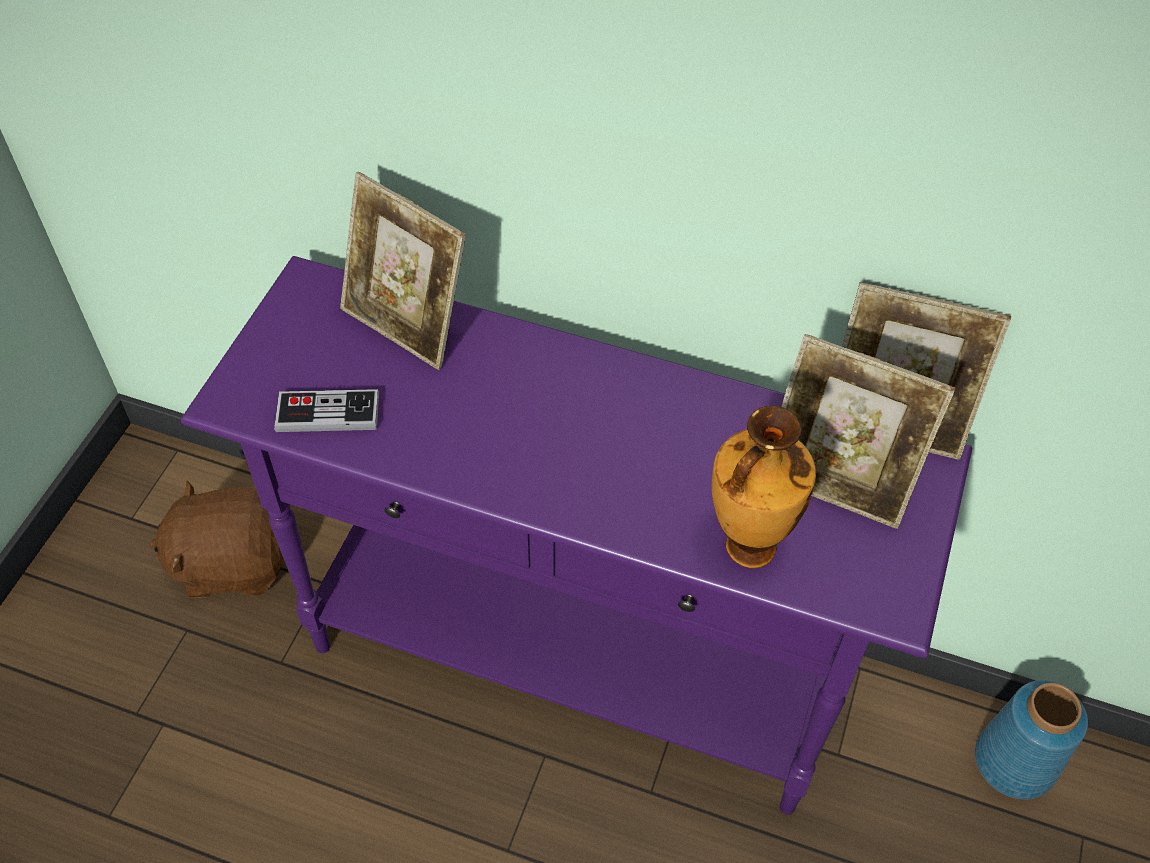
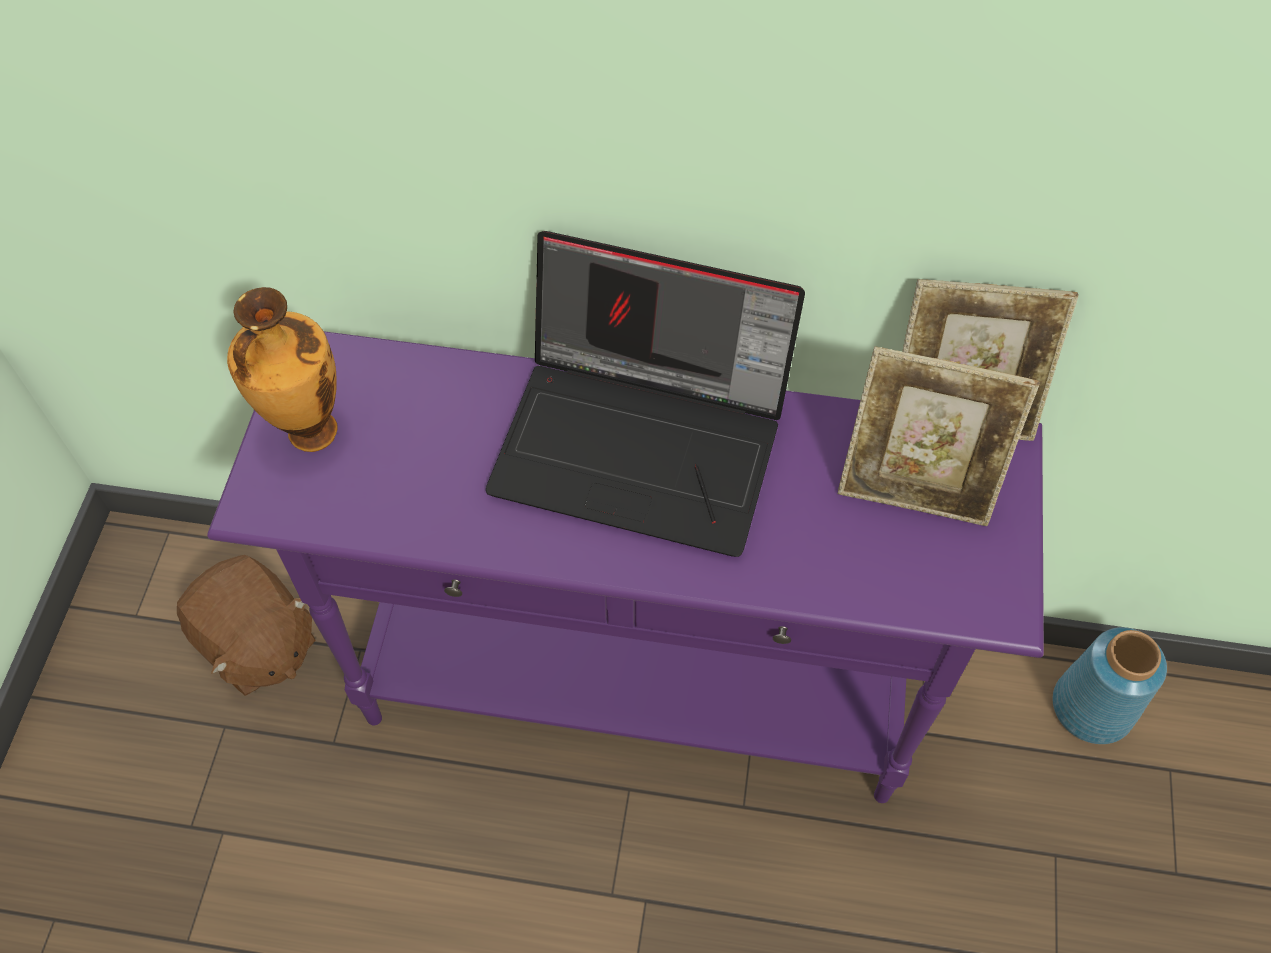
camera: 10 degrees left, 5 degrees up
brown plush toy [150,480,284,598] -> brown plush toy turned 120 degrees counterclockwise [177,555,316,696]
game controller [274,389,379,432] -> none
picture frame [340,172,466,370] -> none
vase [712,406,816,568] -> vase moved to [227,287,338,452]
none -> laptop [486,231,805,557]

